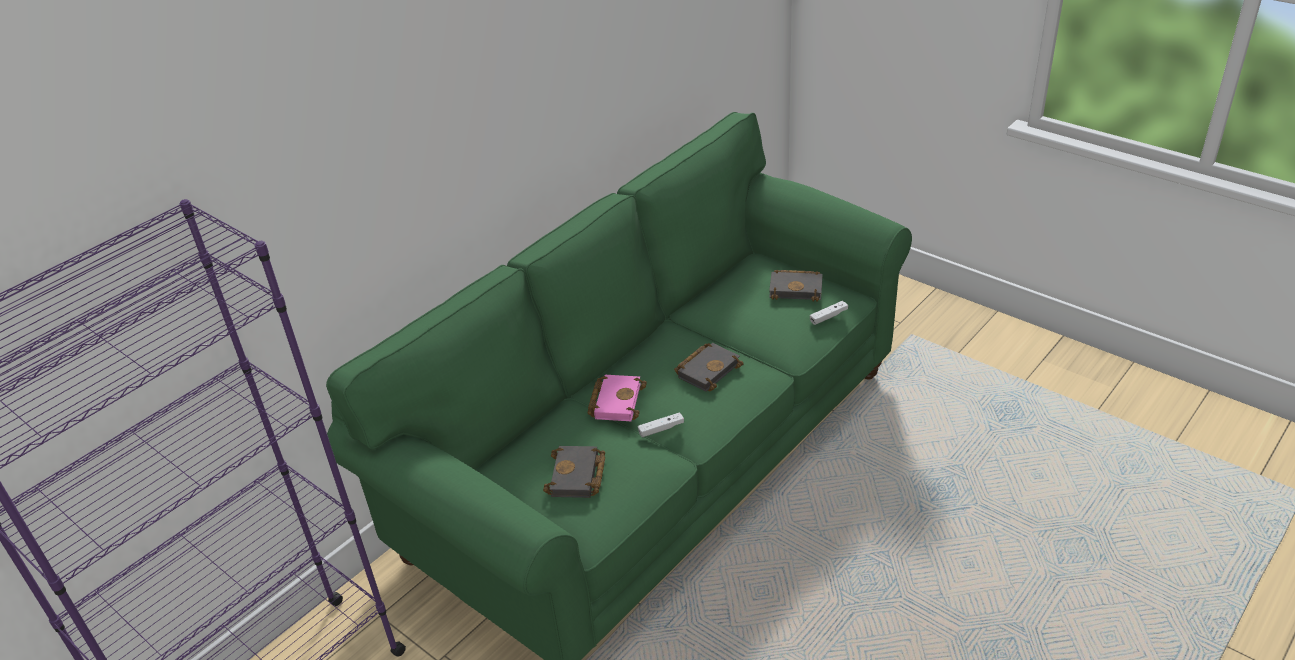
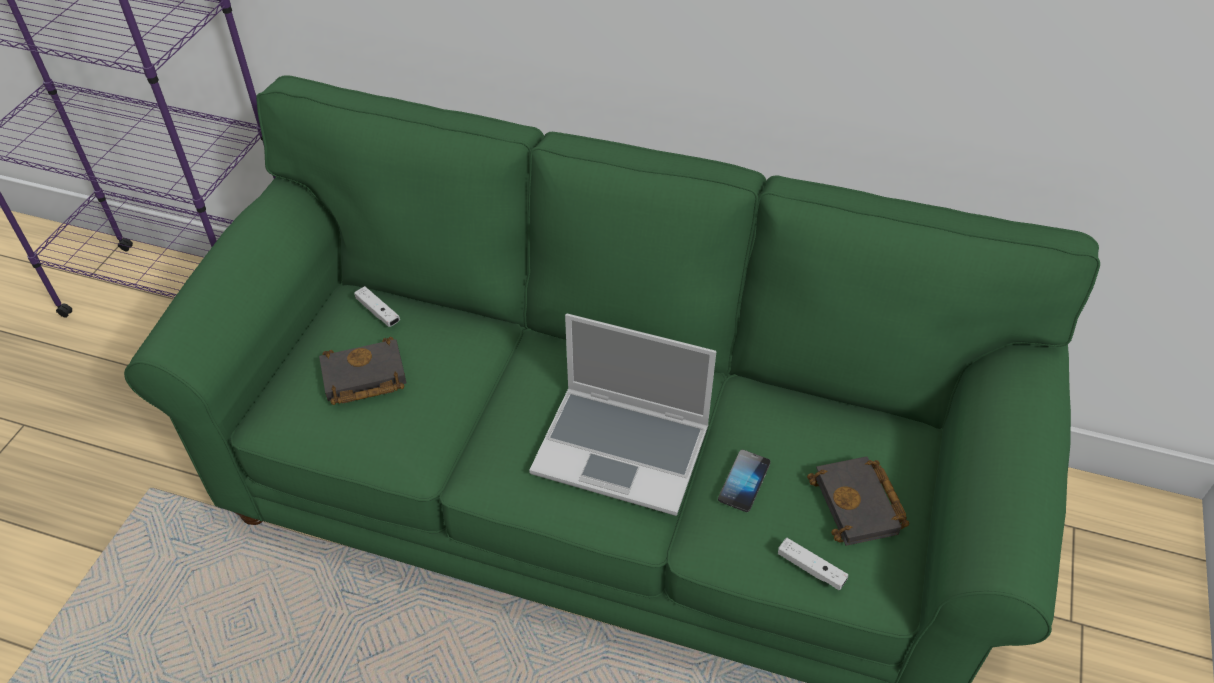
camera: 65 degrees right, 10 degrees up
pink book [587,375,647,421] -> none
white game controller [638,412,684,437] -> white game controller moved to [354,286,400,327]
black book [674,343,744,391] -> laptop [529,313,716,516]
none -> phone [718,450,770,512]

